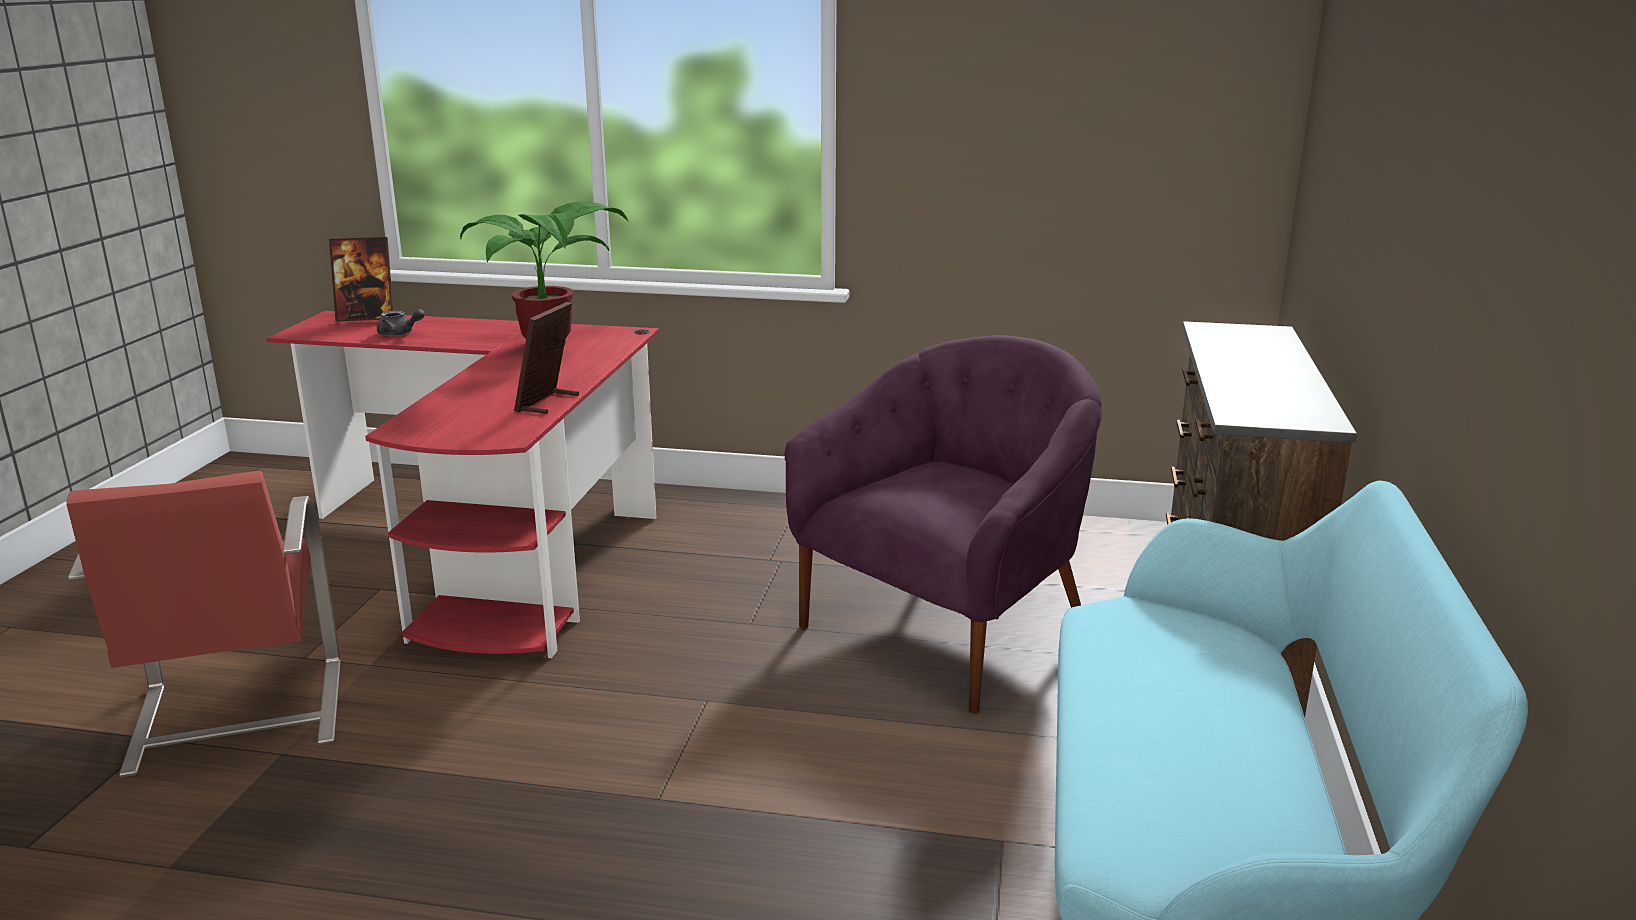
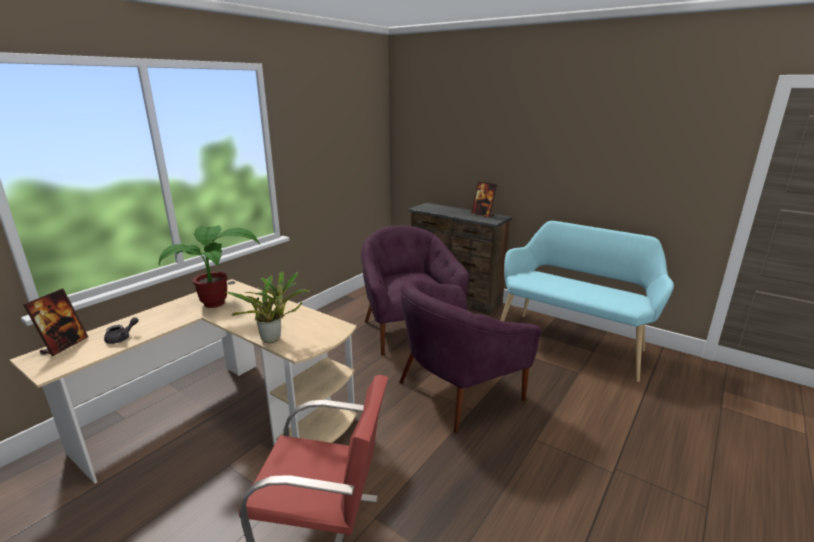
camera: 65 degrees left, 0 degrees up
red desk [266,311,659,658] -> beige desk [10,279,357,484]
picture frame [514,302,579,414] -> picture frame moved to [471,181,497,218]
none -> potted plant [224,272,313,343]
none -> purple armchair [399,279,541,433]

